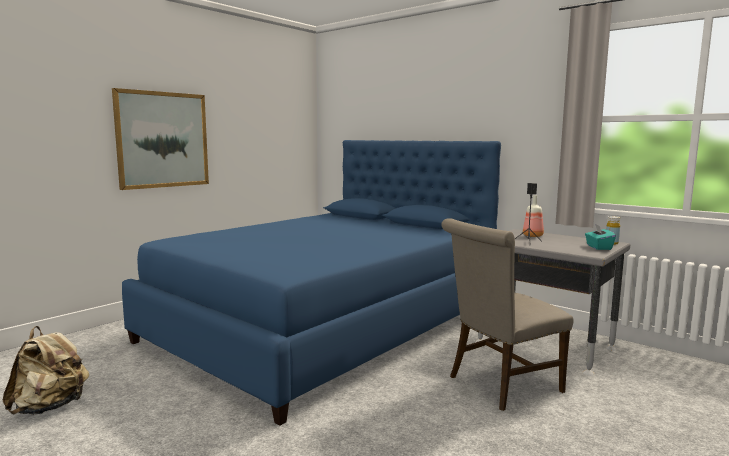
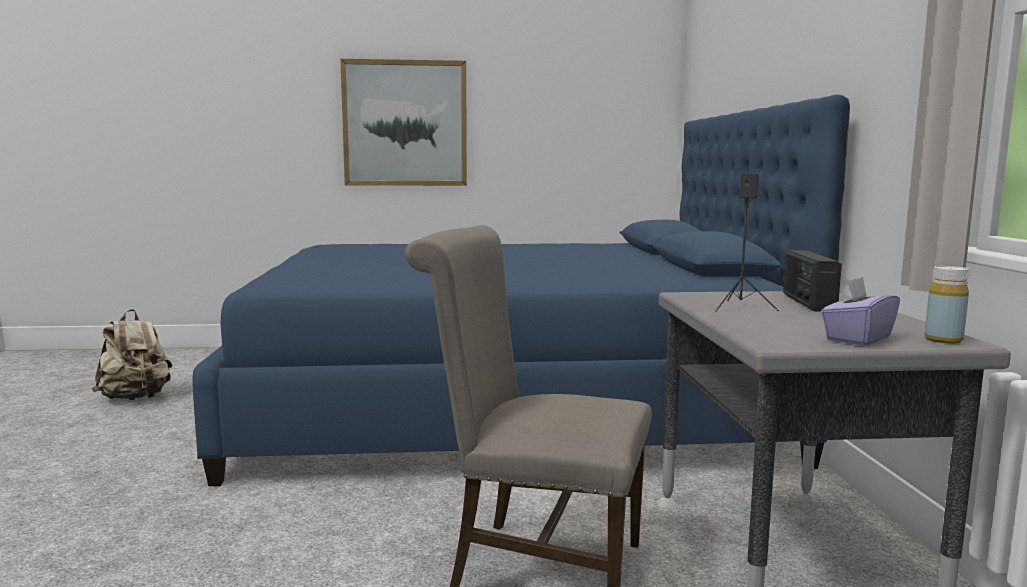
camera: 45 degrees right, 0 degrees up
bottle [523,195,544,237] -> radio [783,250,842,312]
turquoise tissue box [585,224,616,250] -> purple tissue box [821,277,900,346]

